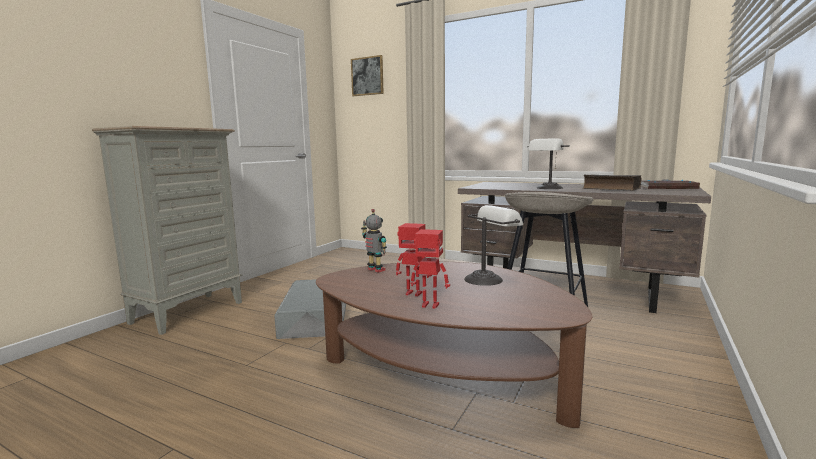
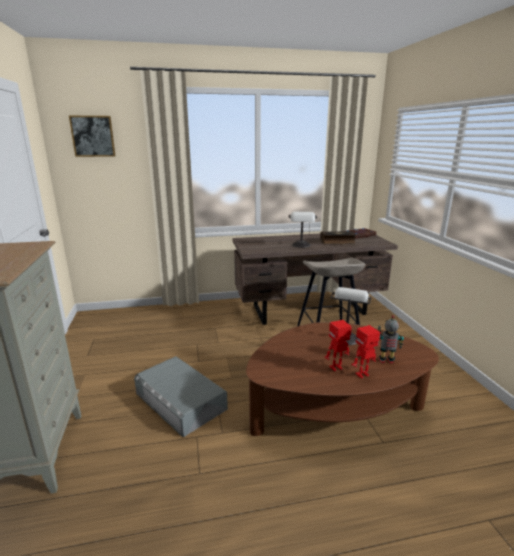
camera: 40 degrees left, 10 degrees up
toy robot [361,209,387,273] -> toy robot moved to [378,315,404,363]

